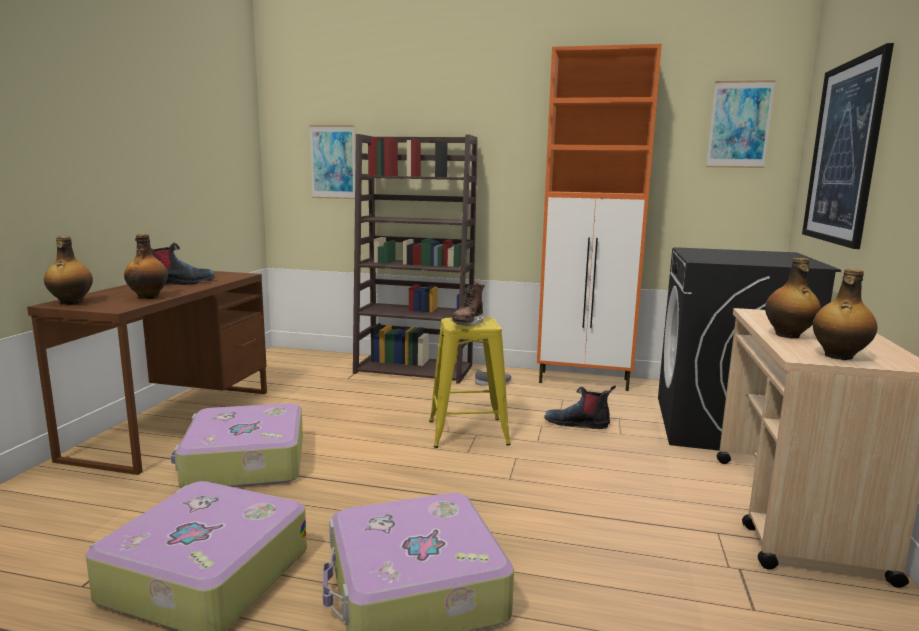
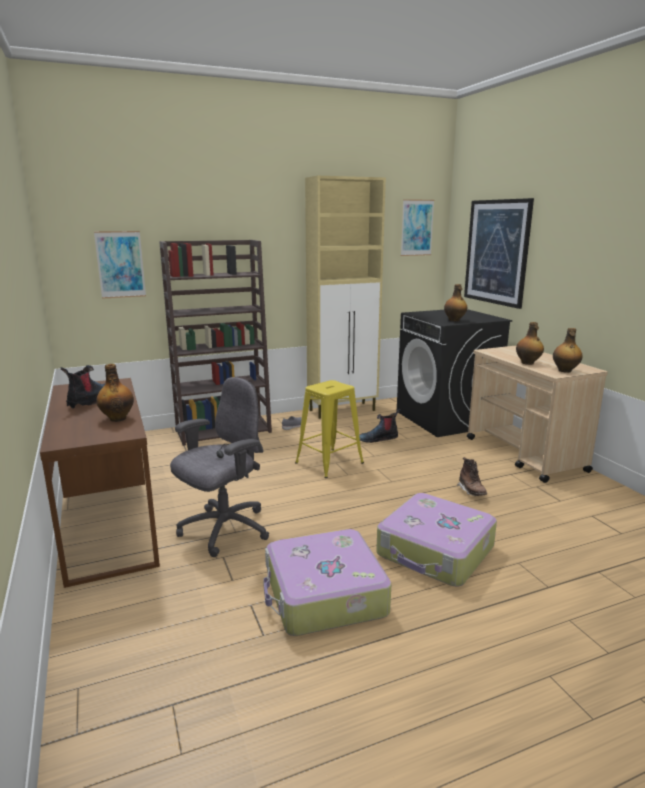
camera: 35 degrees left, 5 degrees up
bottle [44,237,93,305] -> bottle moved to [444,284,467,321]
suitcase [171,403,303,488] -> grey office chair [170,377,269,557]
brown boot [451,282,484,326] -> brown boot moved to [457,457,487,496]
orange cabinet [537,44,662,391] -> beige cabinet [305,176,386,419]

